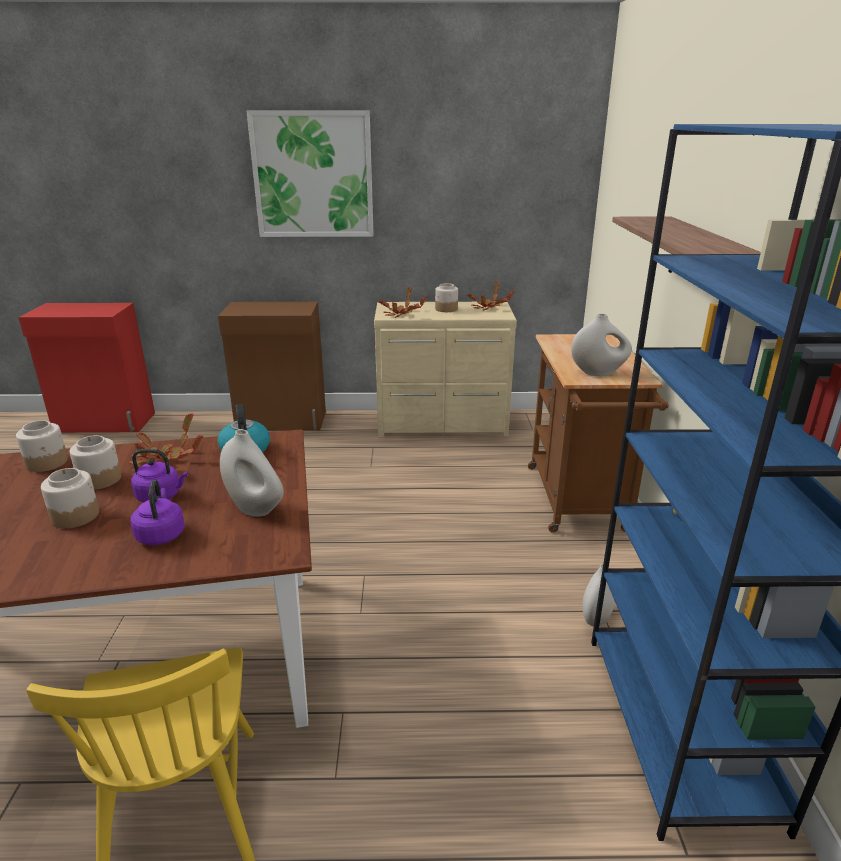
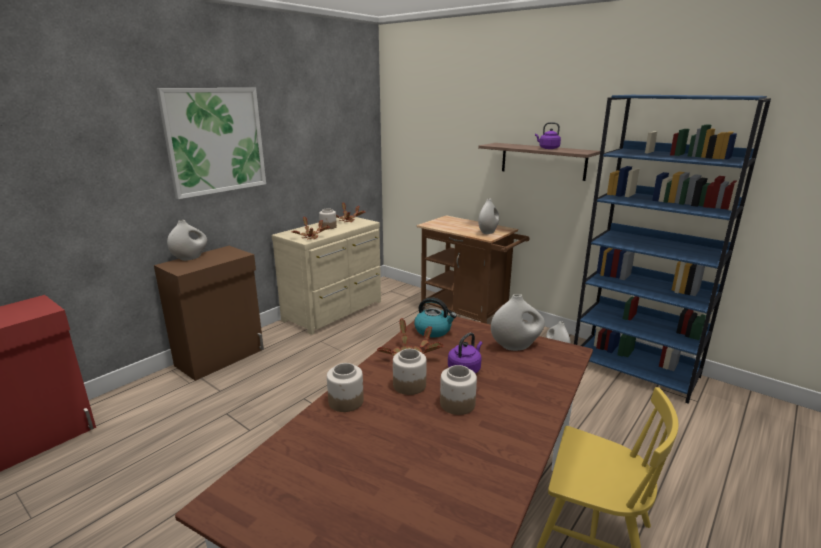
camera: 50 degrees left, 5 degrees down
purple kettle [131,480,185,545] -> purple kettle moved to [535,122,561,149]
none -> white vase [167,220,207,261]

